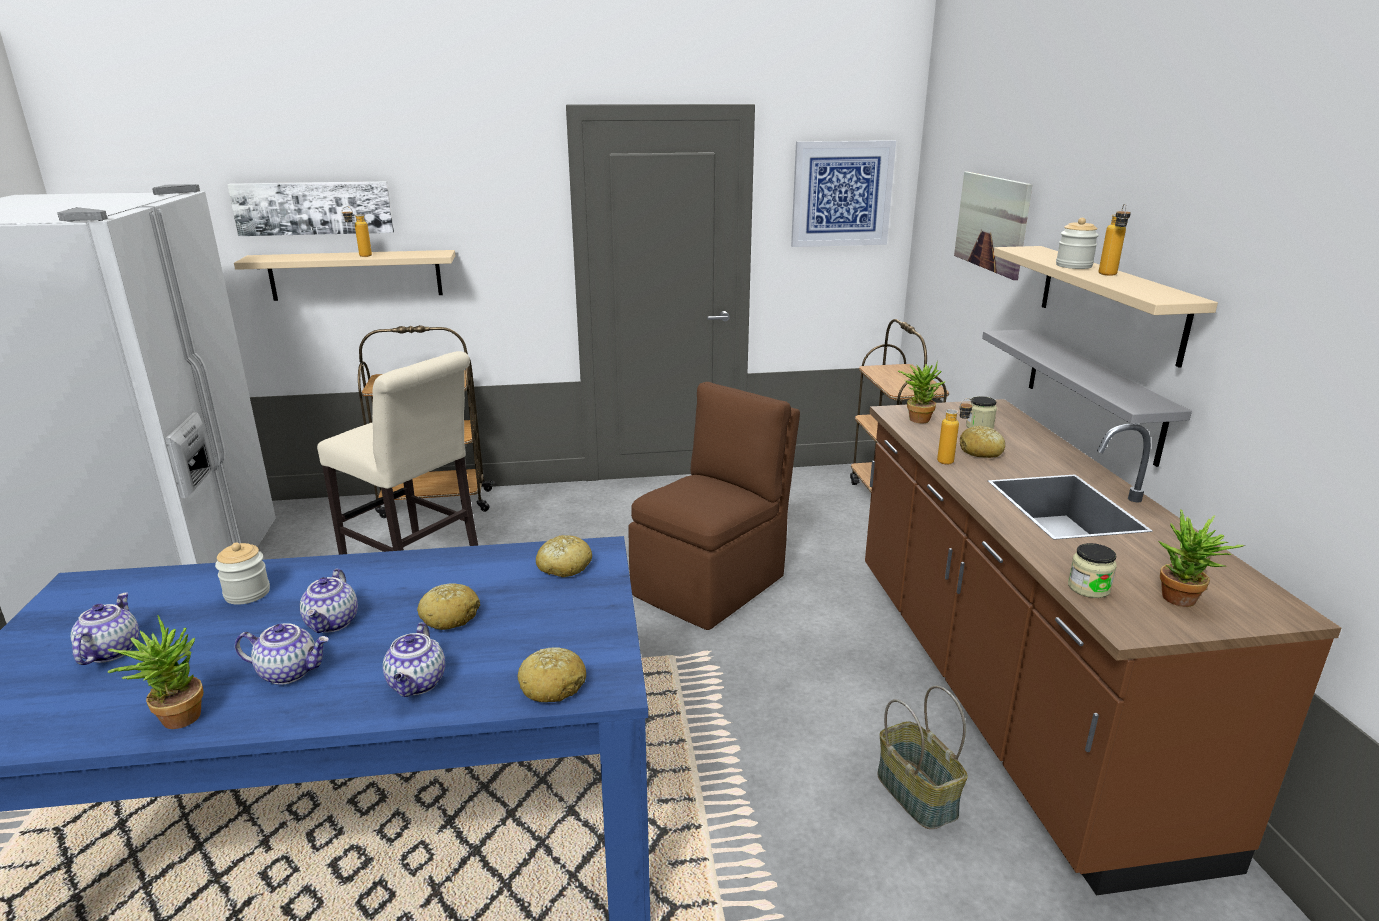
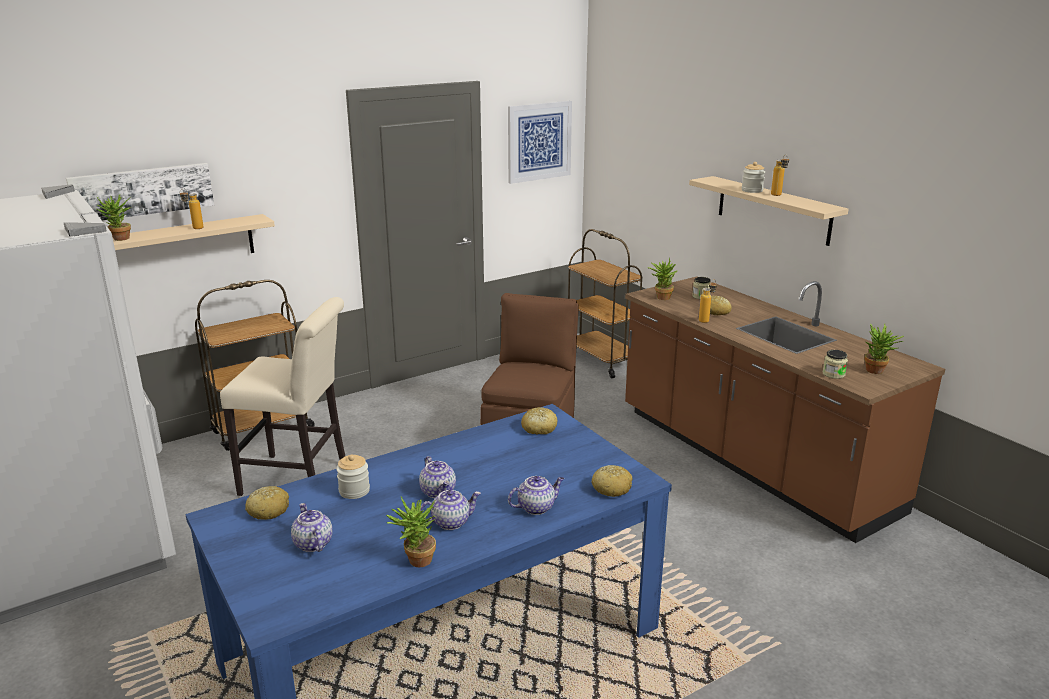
camera: 25 degrees left, 0 degrees up
teapot [383,622,445,697] -> teapot turned 90 degrees counterclockwise [508,476,564,515]
bread [417,583,480,630] -> bread moved to [245,486,289,520]
basket [877,686,968,829] -> none
picture [954,172,1032,280] -> none
grey shelf [982,329,1192,467] -> none
none -> potted plant [97,194,131,241]

